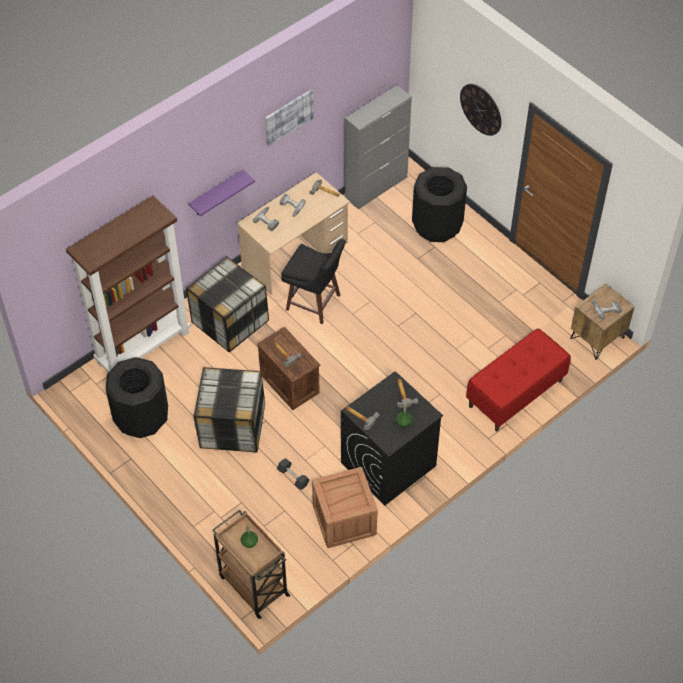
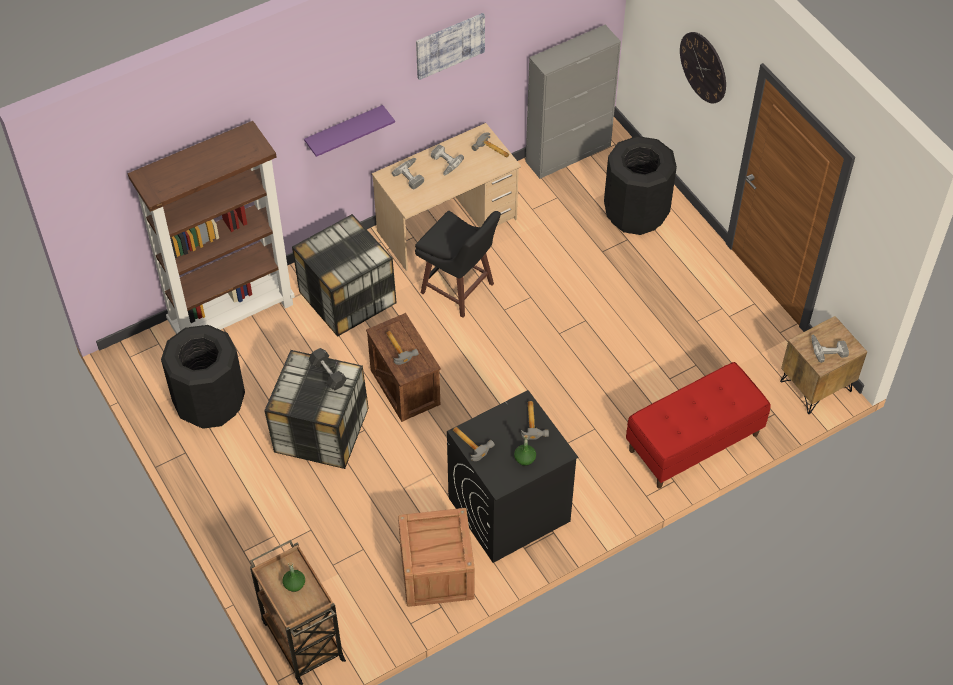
camera: 10 degrees right, 0 degrees up
grey dumbbell [277,459,310,490] -> grey dumbbell moved to [309,348,347,390]

